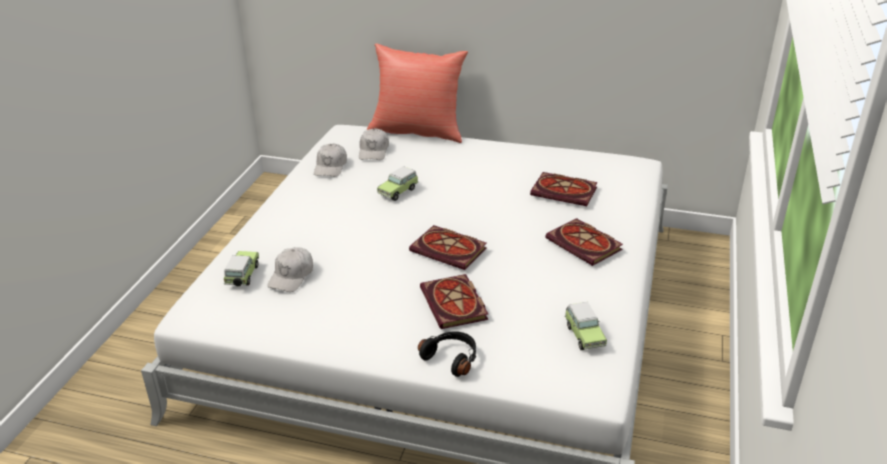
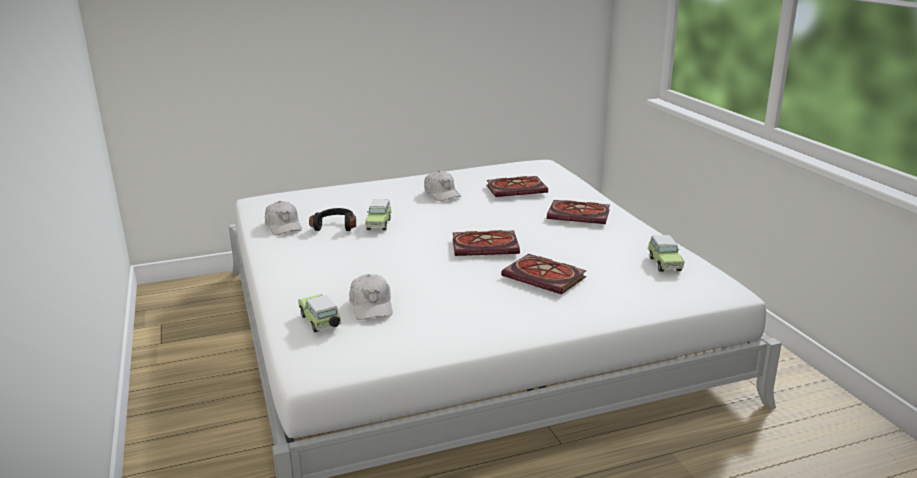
camera: 35 degrees left, 10 degrees down
white cap [359,128,389,160] -> white cap moved to [424,171,461,201]
red pillow [367,43,468,143] -> none
black headphones [418,331,476,377] -> black headphones moved to [309,208,356,231]
toy car [565,302,607,350] -> toy car turned 45 degrees clockwise [648,235,684,272]

